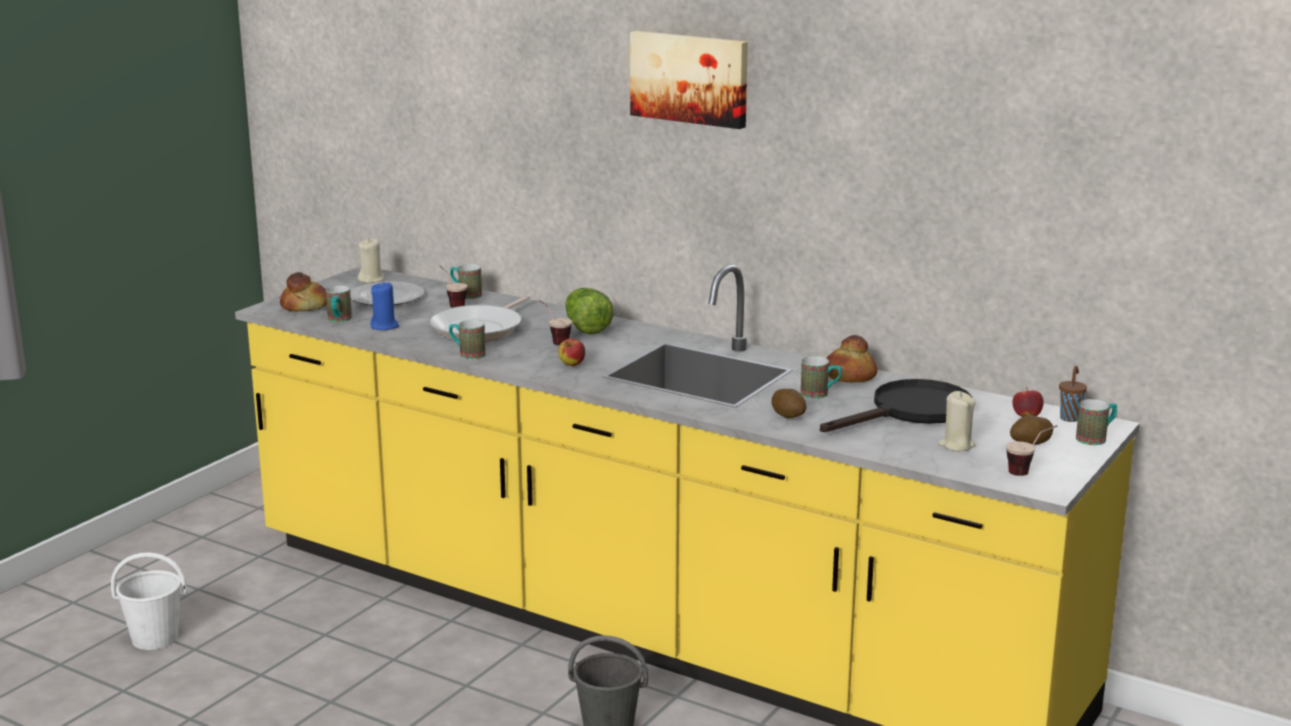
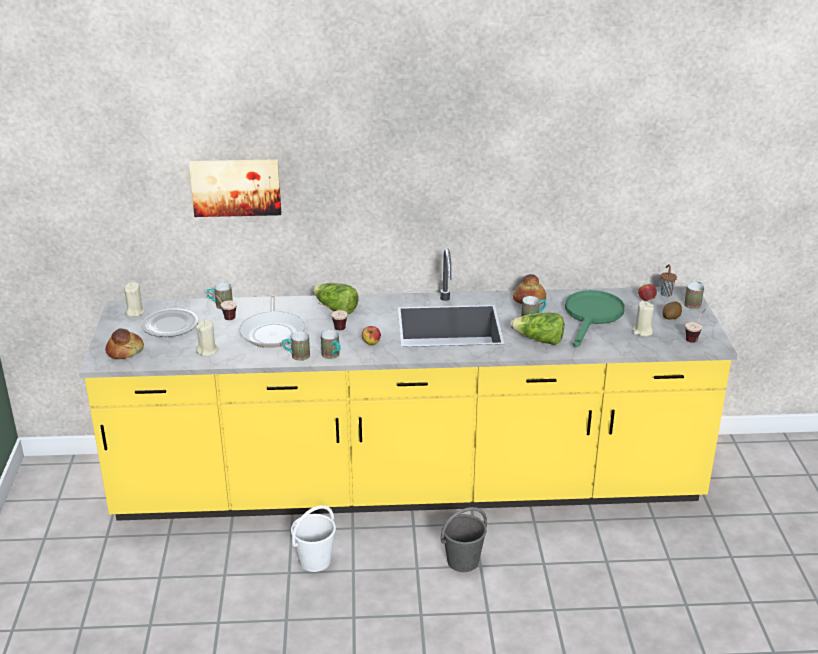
camera: 35 degrees left, 10 degrees up
white bucket [111,552,187,650] -> white bucket moved to [291,505,336,572]
mug [326,285,352,322] -> mug moved to [321,330,341,359]
blue candle [370,282,399,330] -> beige candle [196,320,218,356]
picture [630,31,748,129] -> picture moved to [189,159,281,217]
potato [771,389,806,418] -> lettuce [510,313,564,345]
black frying pan [820,379,972,432] -> green frying pan [565,290,625,347]

